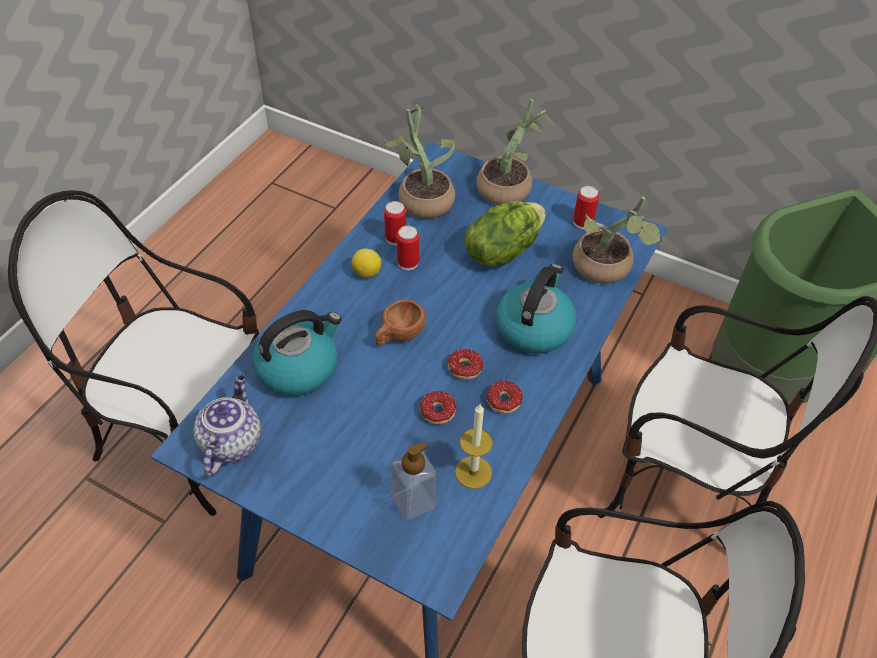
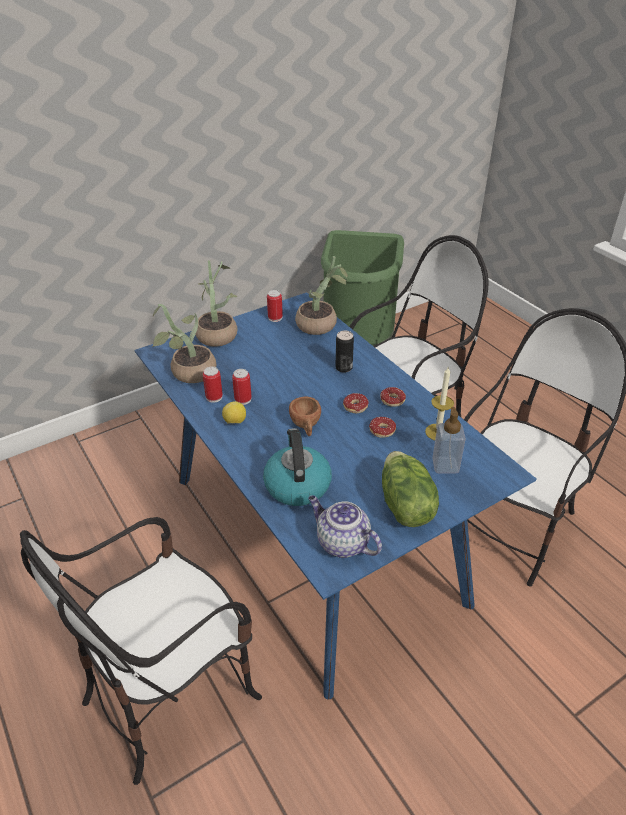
camera: 60 degrees left, 10 degrees down
lettuce [464,201,546,267] -> lettuce moved to [382,451,439,527]
kettle [496,264,576,354] -> can [335,330,354,372]

